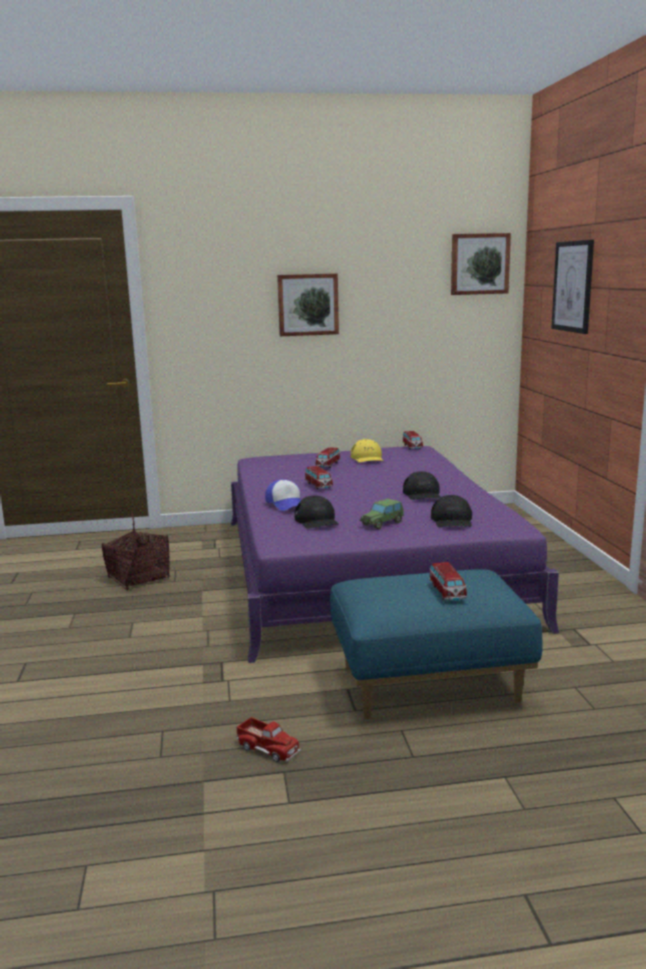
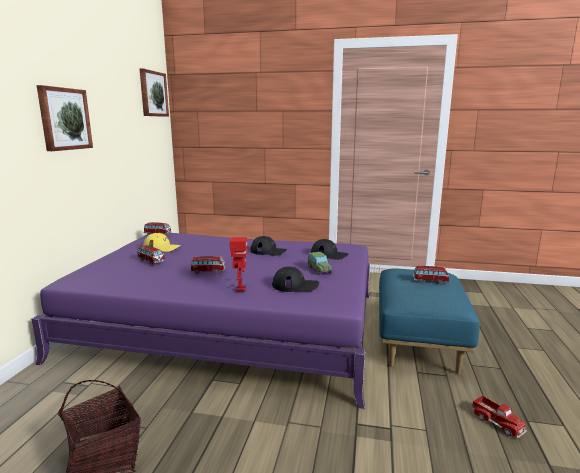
camera: 70 degrees left, 0 degrees up
toy truck [236,717,301,762] -> toy truck turned 90 degrees clockwise [471,395,527,438]
cap [265,479,301,511] -> toy robot [230,237,247,291]
picture [552,240,594,334] -> none

